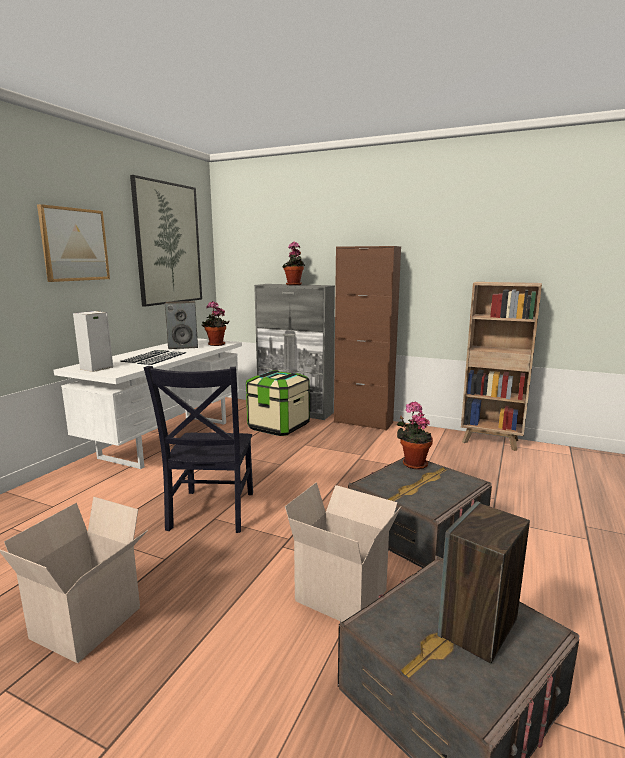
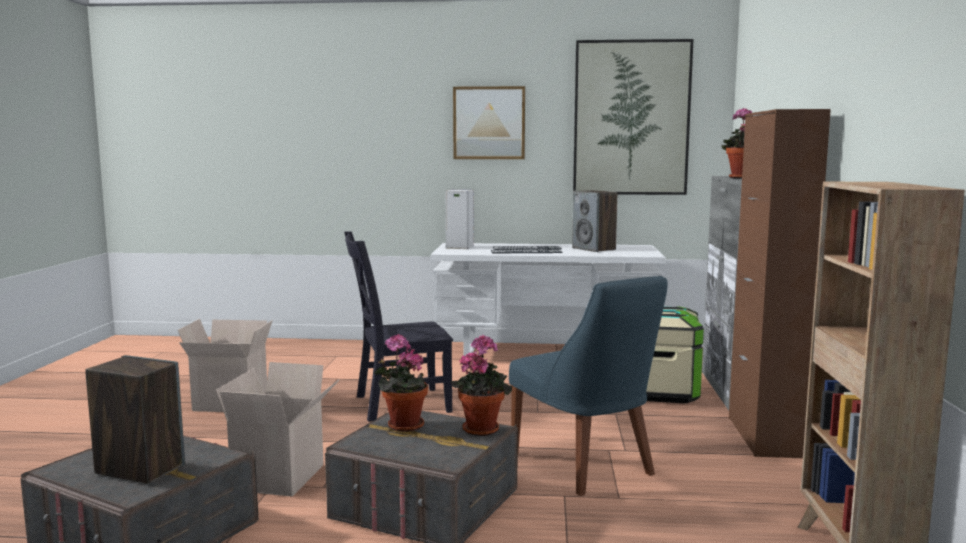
camera: 70 degrees right, 5 degrees down
potted plant [202,301,229,346] -> potted plant moved to [374,334,428,432]
none -> blue chair [509,276,668,496]

